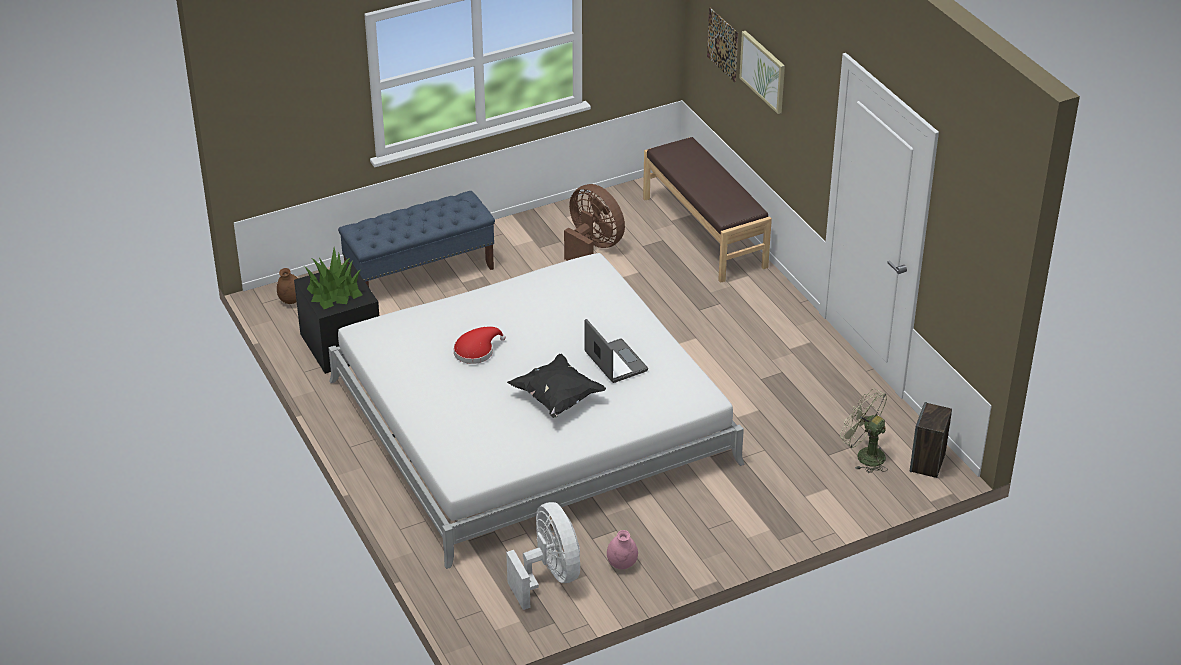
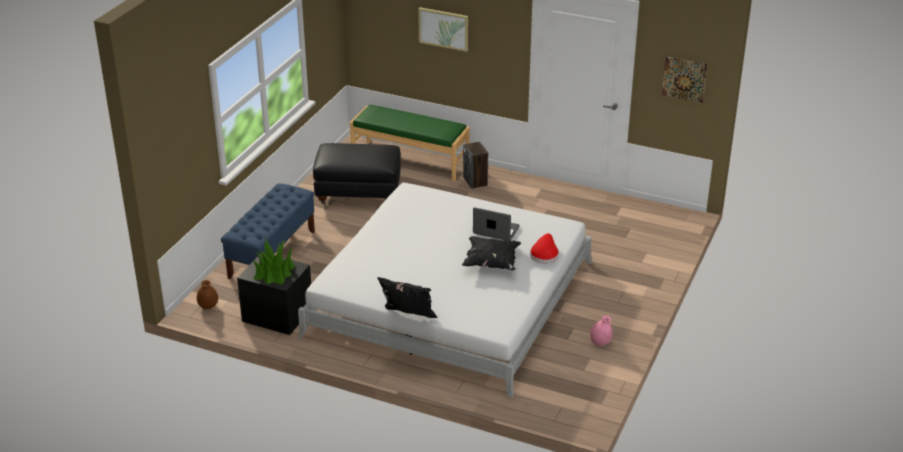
camera: 40 degrees left, 5 degrees down
red hat [453,326,506,364] -> red hat moved to [530,233,559,263]
white fan [506,502,580,610] -> none
brown fan [564,184,625,261] -> black ottoman [313,143,401,204]
brown bench [643,137,772,283] -> green bench [350,105,470,182]
picture [707,8,738,82] -> picture moved to [662,57,707,103]
green fan [840,388,888,473] -> none
speaker [910,402,952,478] -> speaker moved to [463,142,488,189]
none -> black pillow [377,277,437,318]

